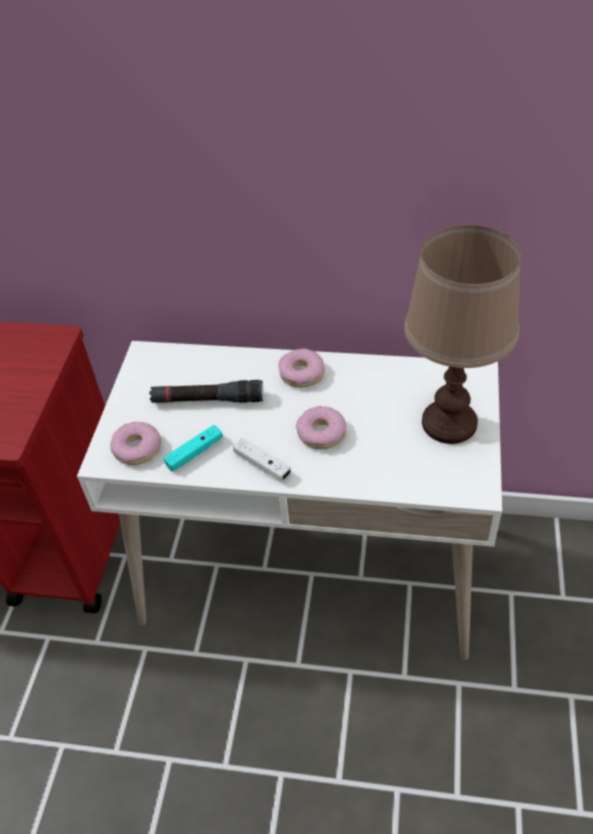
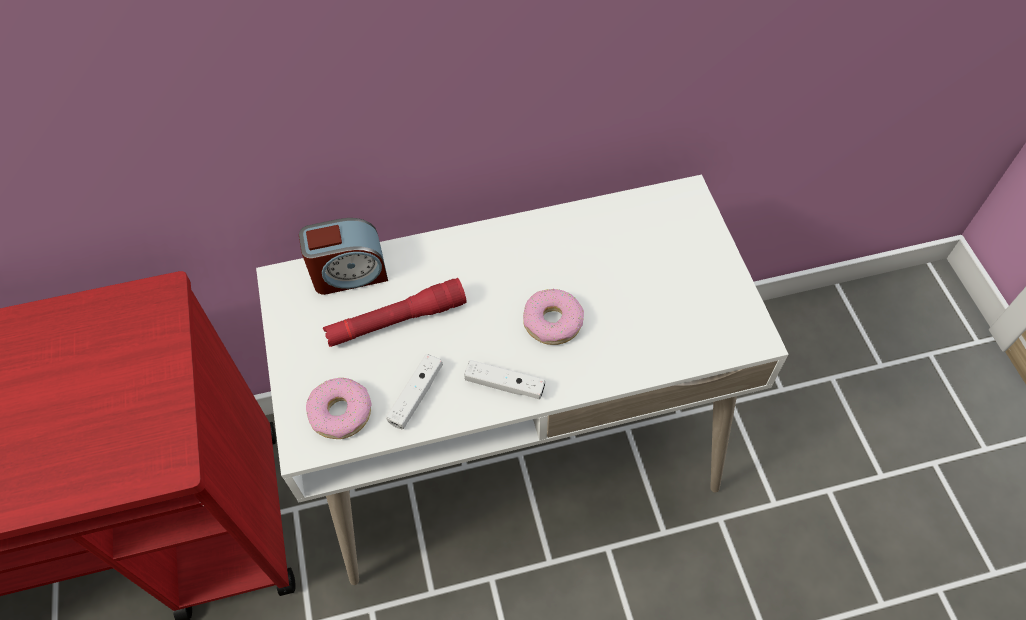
camera: 25 degrees left, 10 degrees up
black flashlight [149,380,263,403] -> red flashlight [323,278,467,347]
turquoise game controller [163,425,223,472] -> white game controller [386,354,443,429]
donut [279,349,325,387] -> none
brown table lamp [404,225,521,444] -> none
none -> alarm clock [299,218,388,295]

